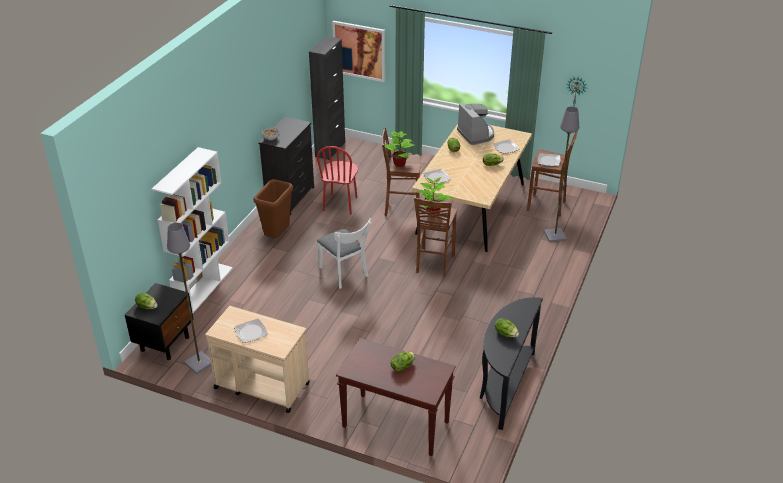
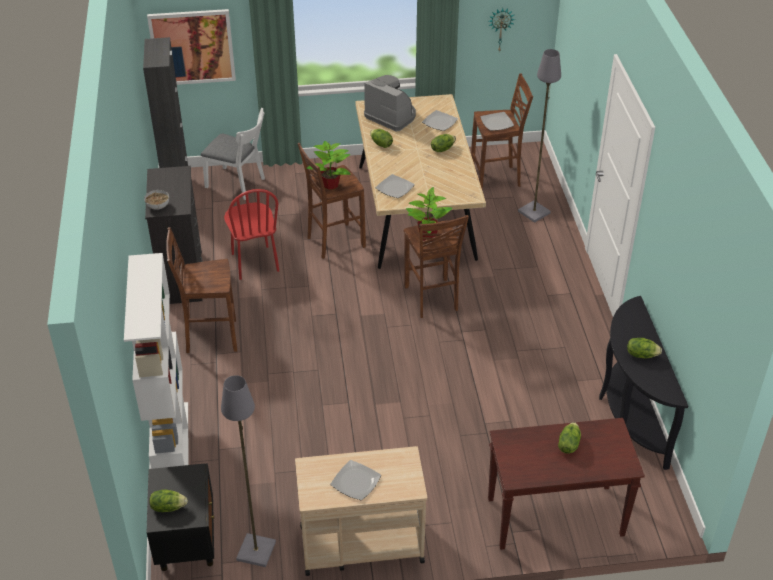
camera: 30 degrees left, 5 degrees up
brown trash can [254,179,293,238] -> brown stool [166,227,237,353]
white chair [317,218,371,289] -> white chair moved to [201,108,265,200]

